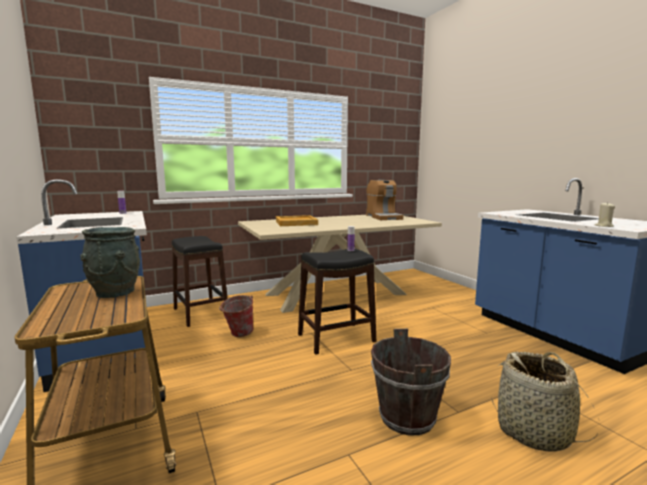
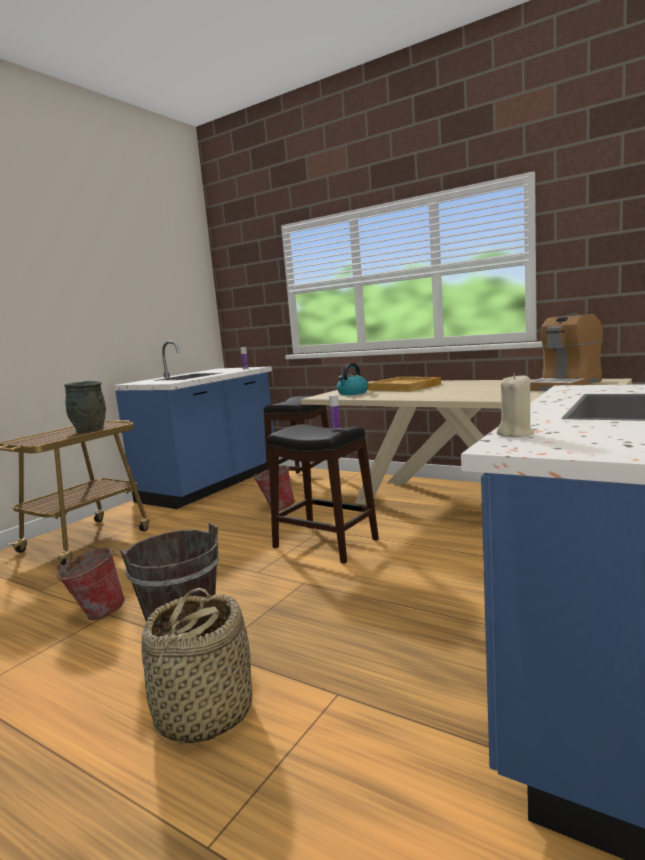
camera: 60 degrees right, 0 degrees up
none -> bucket [57,547,125,620]
none -> kettle [337,363,368,395]

